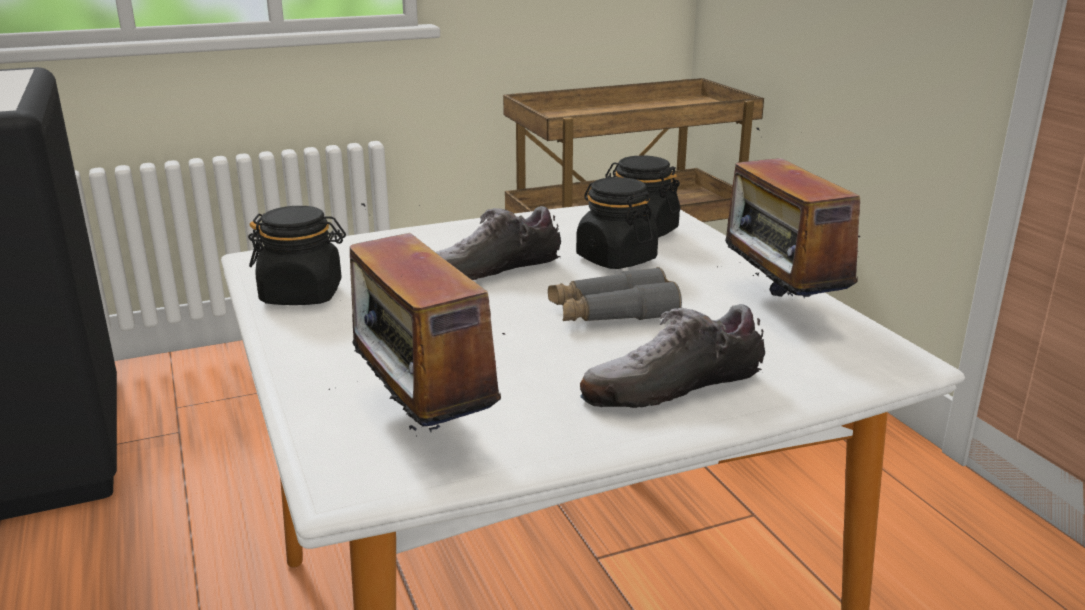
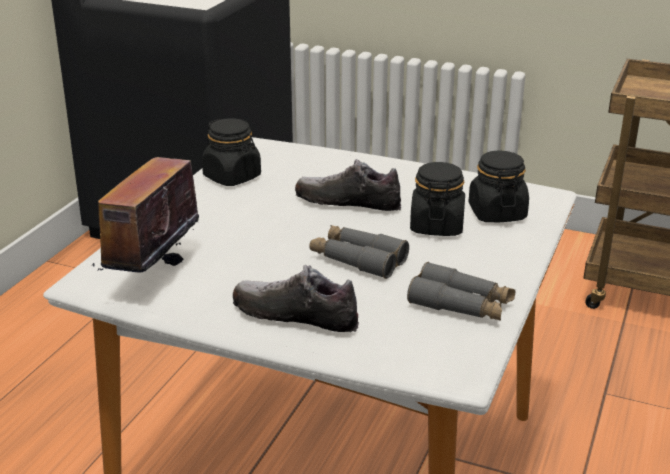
camera: 45 degrees right, 5 degrees up
radio [717,128,860,299] -> grey binoculars [407,262,515,321]

